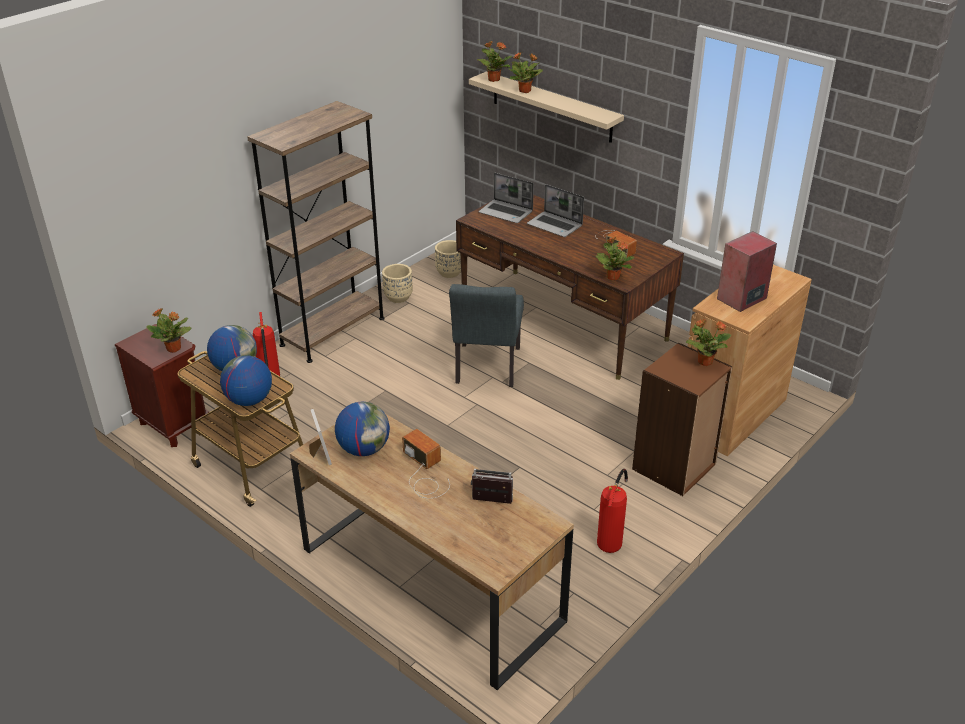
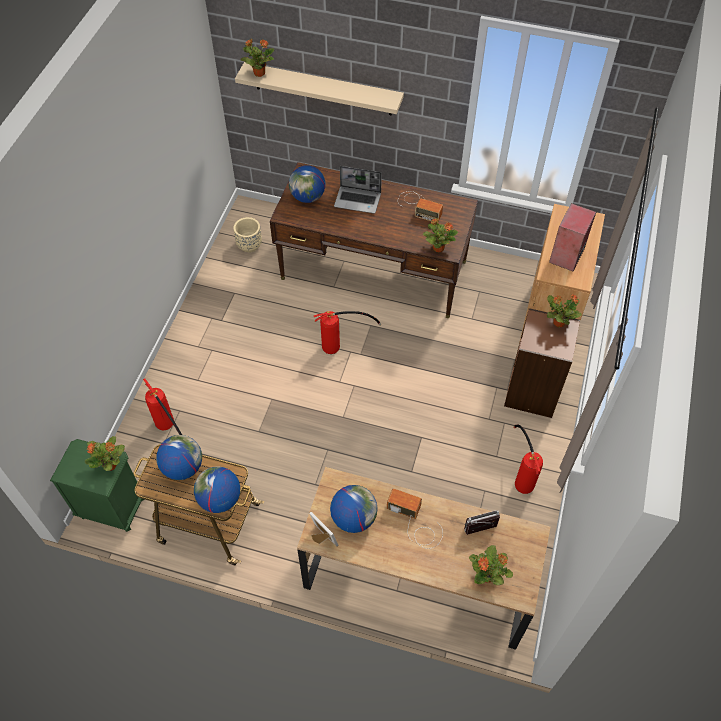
camera: 25 degrees left, 20 degrees up
brown nightstand [114,324,209,447] -> green nightstand [50,439,145,532]
brown bookcase [247,101,385,363] -> none
beige planter [382,264,413,303] -> none
grey chair [449,284,524,387] -> fire extinguisher [314,311,381,354]
laptop [479,173,534,223] -> globe [289,165,325,203]
potted plant [508,52,543,93] -> potted plant moved to [469,545,513,585]

